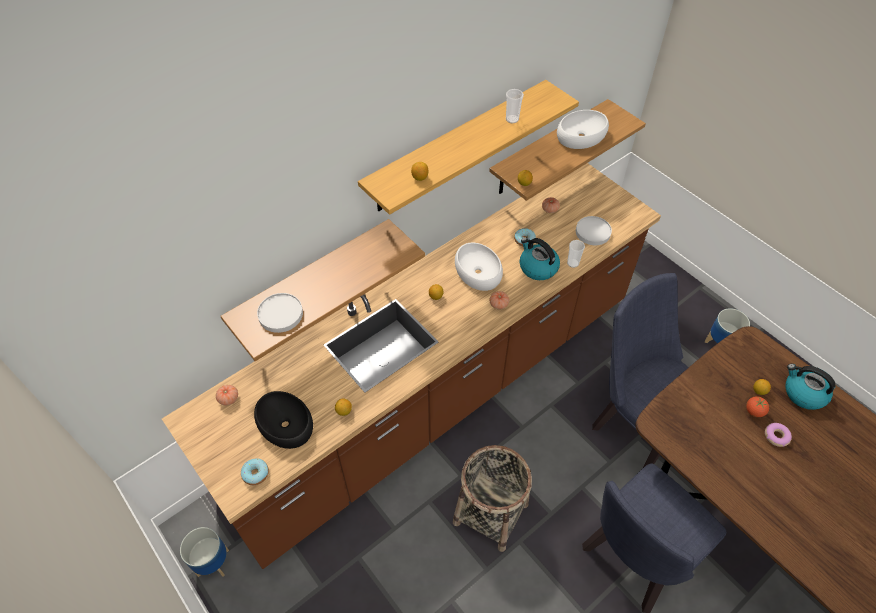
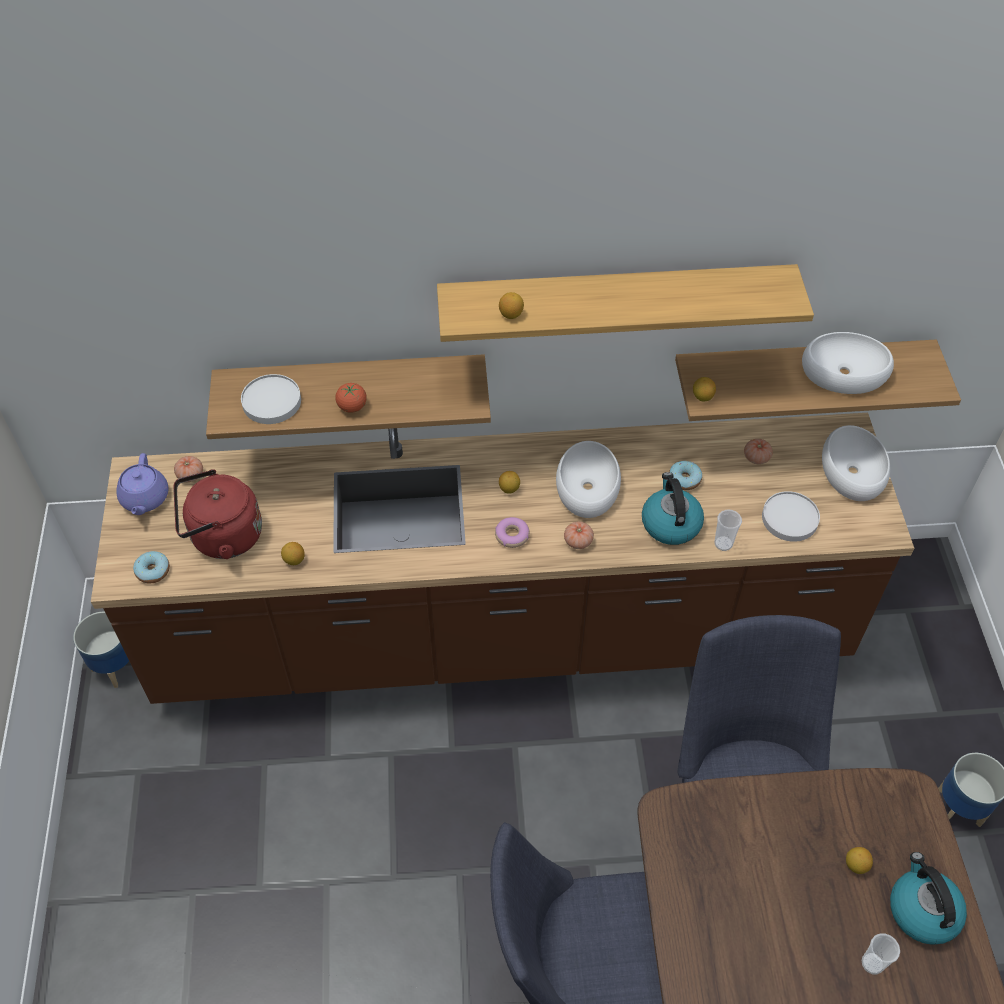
camera: 35 degrees right, 0 degrees up
black bowl [254,391,313,449] -> red kettle [173,469,262,559]
basket [453,445,532,552] -> none
cup [506,89,524,123] -> cup moved to [861,933,900,975]
tomato [746,397,769,417] -> tomato moved to [335,383,367,413]
donut [765,423,792,447] -> donut moved to [495,517,530,548]
none -> purple teapot [116,453,168,515]
none -> white bowl [822,425,890,501]

